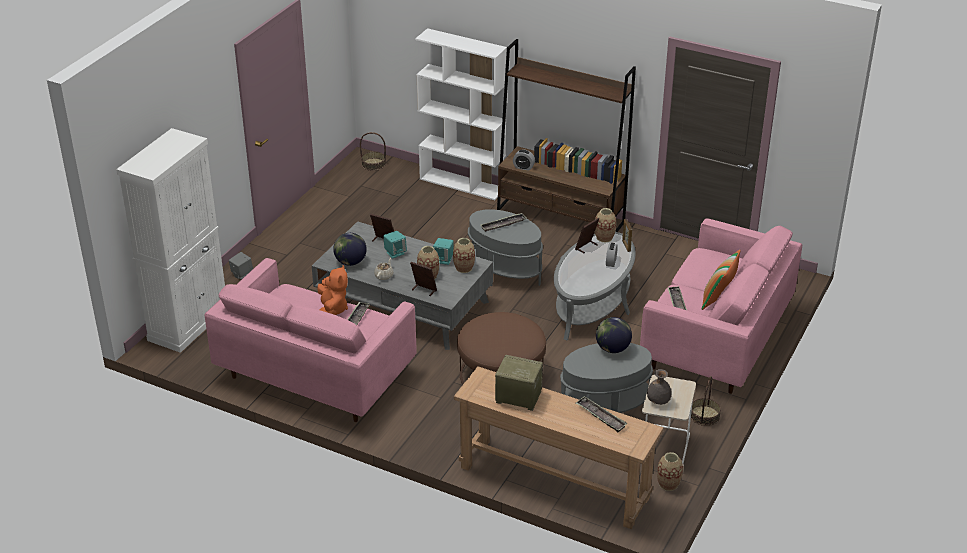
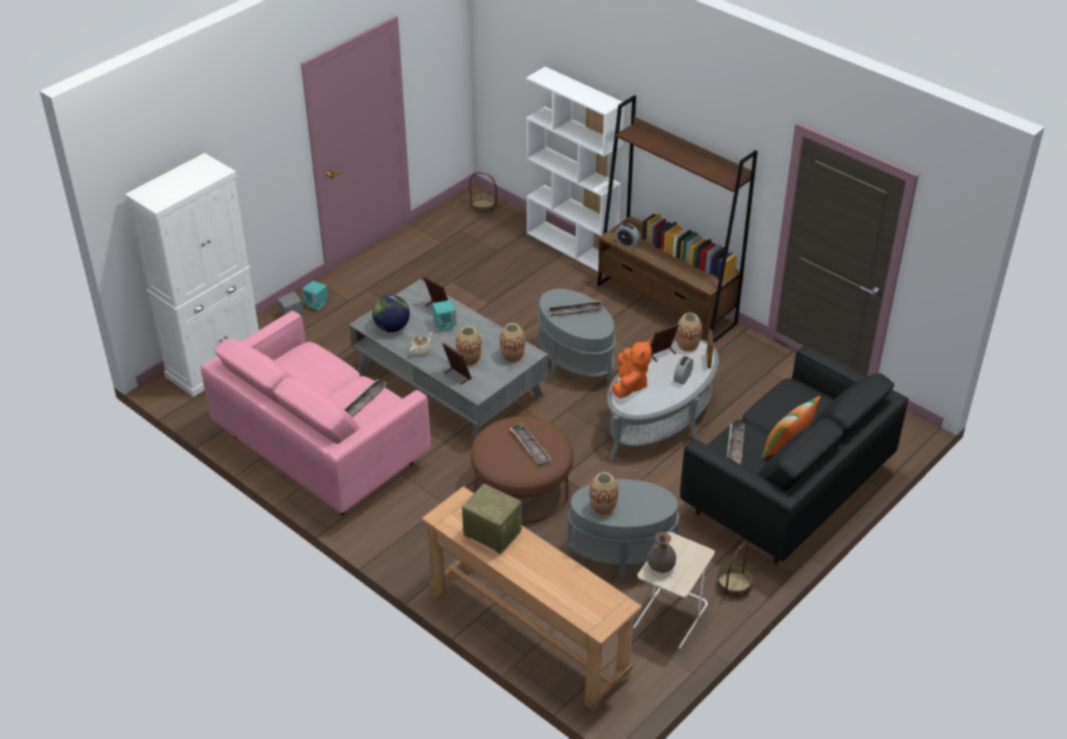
camera: 15 degrees right, 5 degrees up
orange plush toy [317,265,348,315] -> orange plush toy moved to [611,339,652,398]
turquoise speaker [433,238,454,265] -> turquoise speaker moved to [302,281,327,310]
tray [576,396,628,432] -> tray moved to [510,423,552,466]
globe [596,317,632,353] -> none
pink sofa [640,218,802,394] -> black sofa [680,345,908,564]
vase [657,452,683,491] -> vase moved to [589,472,618,516]

